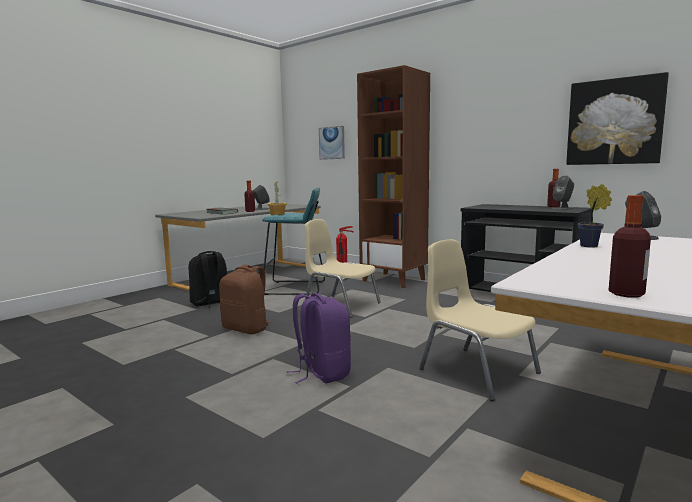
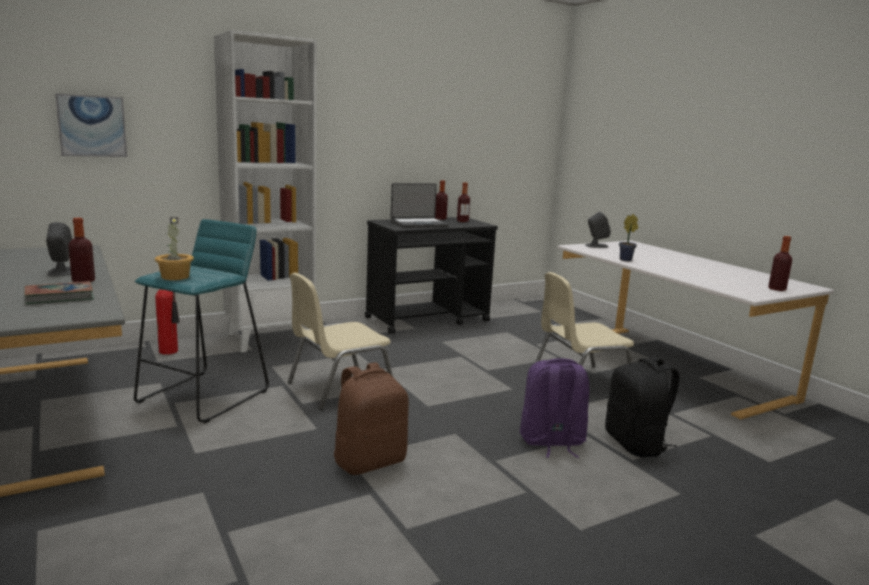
camera: 70 degrees left, 5 degrees up
black backpack [189,251,227,308] -> black backpack moved to [605,356,679,457]
brown bookcase [357,65,430,288] -> white bookcase [214,30,317,353]
grey speaker [553,176,574,210] -> bottle [457,182,470,222]
picture [566,72,669,165] -> none
none -> laptop [390,183,449,228]

